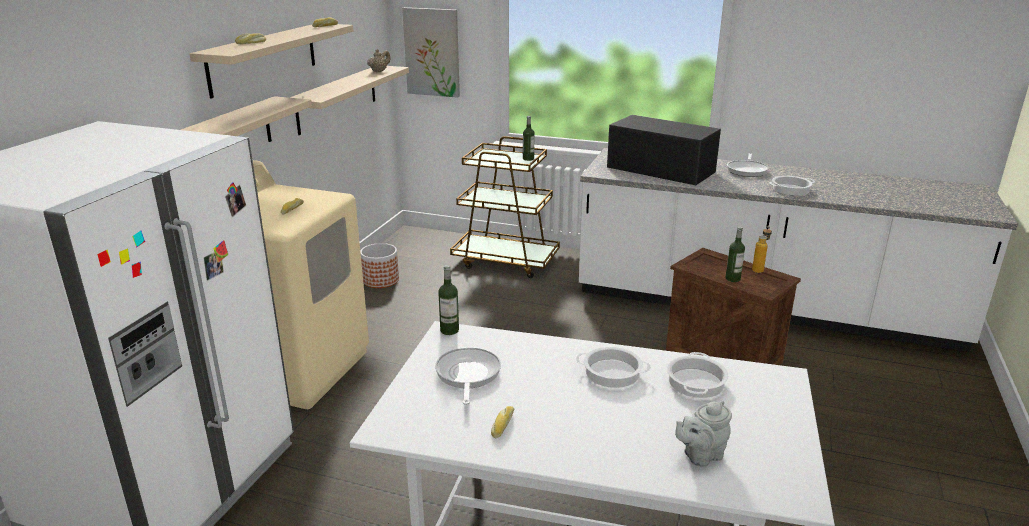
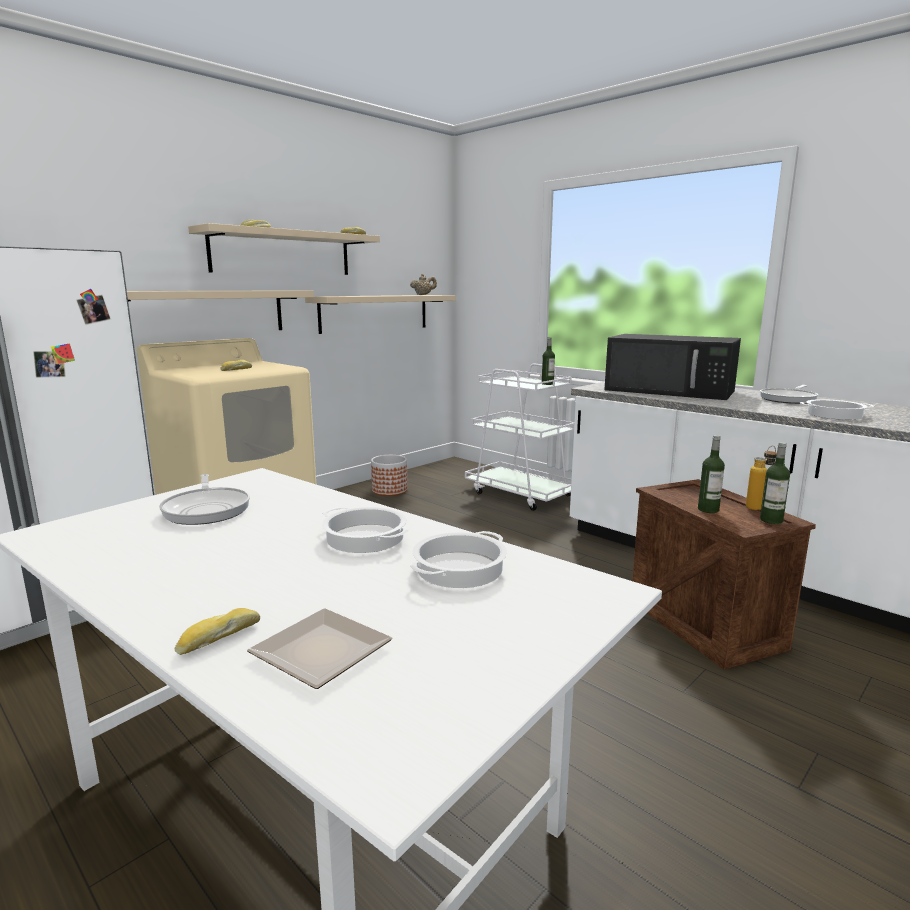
camera: 25 degrees right, 10 degrees down
picture [402,7,460,98] -> none
frying pan [435,347,501,405] -> frying pan turned 135 degrees clockwise [159,474,250,525]
bottle [438,265,459,335] -> bottle moved to [760,442,790,524]
brown cart [450,136,560,278] -> white cart [465,363,574,511]
bread [491,406,514,438] -> bread moved to [175,608,260,655]
black microwave [607,115,721,185] -> black microwave turned 150 degrees clockwise [604,334,741,400]
grey teapot [675,401,732,467] -> plate [247,608,393,689]

